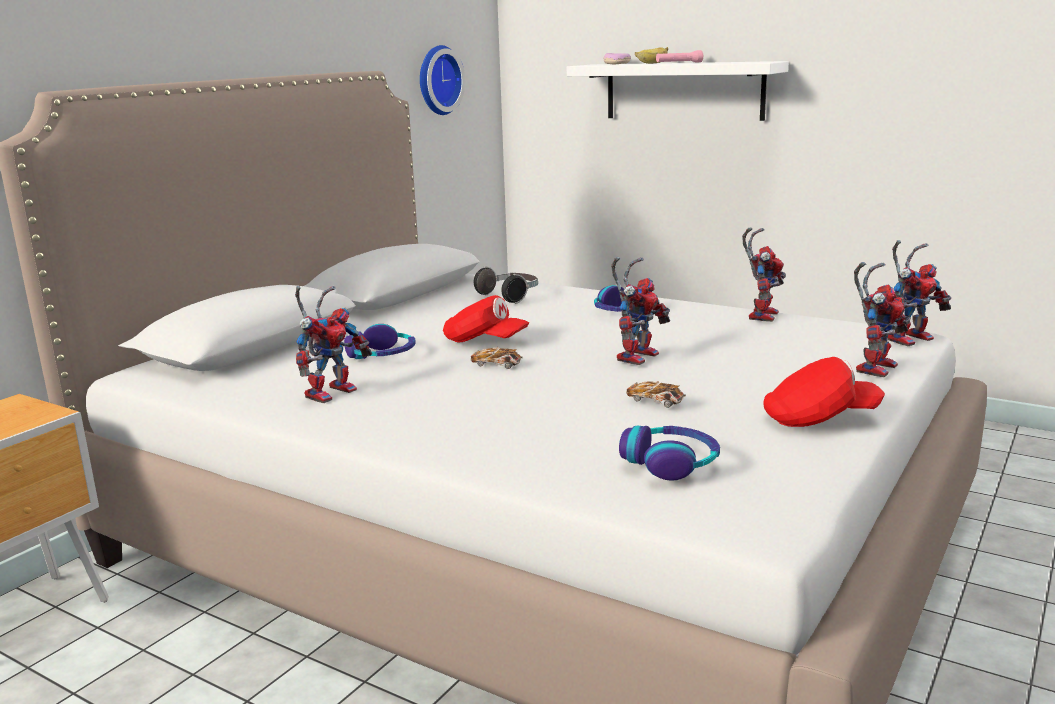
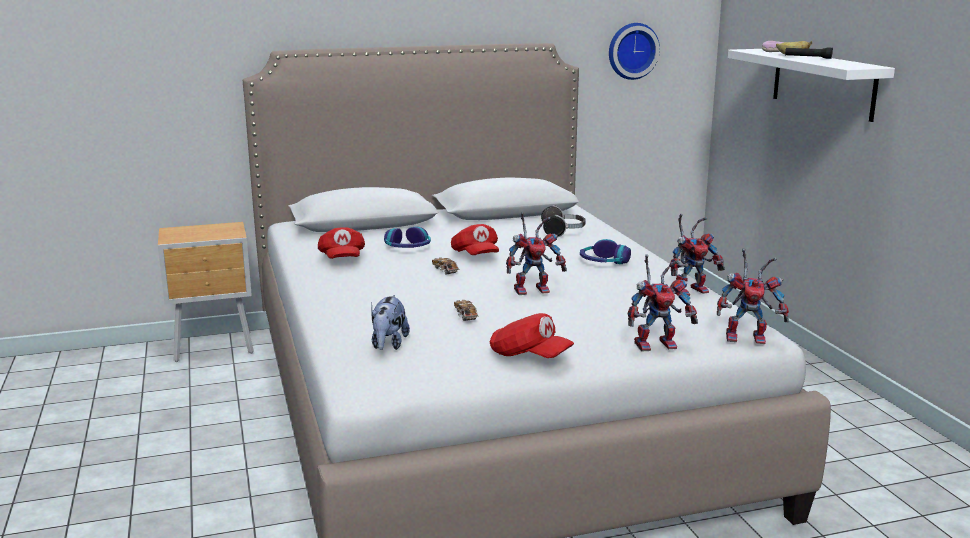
camera: 40 degrees right, 0 degrees up
toy robot [295,286,372,403] -> red cap [318,227,365,259]
headphones [619,426,720,480] -> plush toy [371,295,410,350]
pink flashlight [656,50,703,63] -> black flashlight [785,48,833,59]

